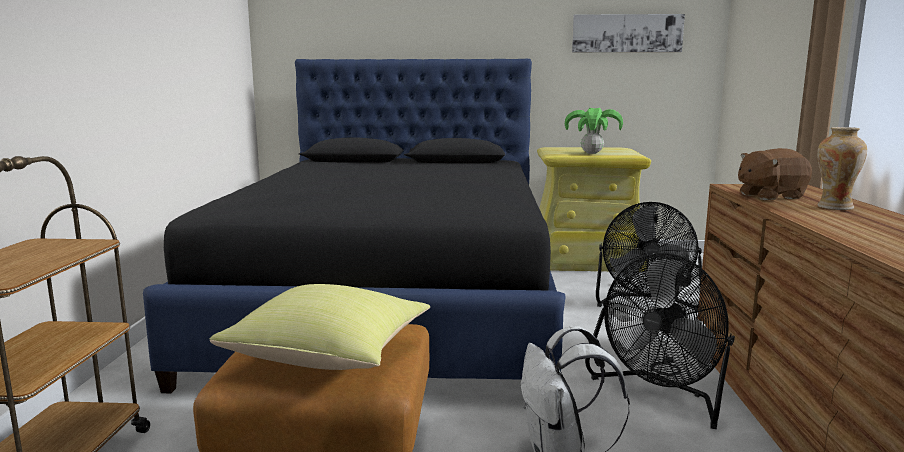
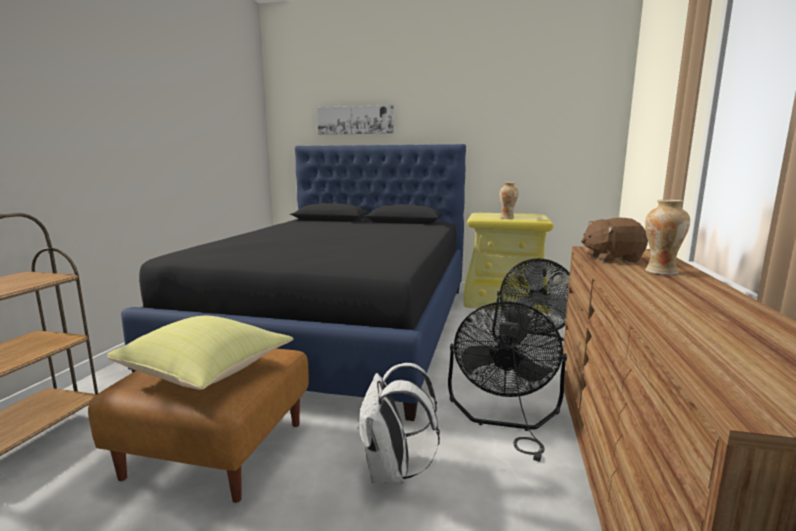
camera: 10 degrees right, 0 degrees up
potted plant [565,108,623,154] -> vase [499,182,519,219]
picture [572,14,685,52] -> picture moved to [317,105,394,135]
black fan [585,253,735,429] -> black fan turned 135 degrees clockwise [448,302,567,462]

